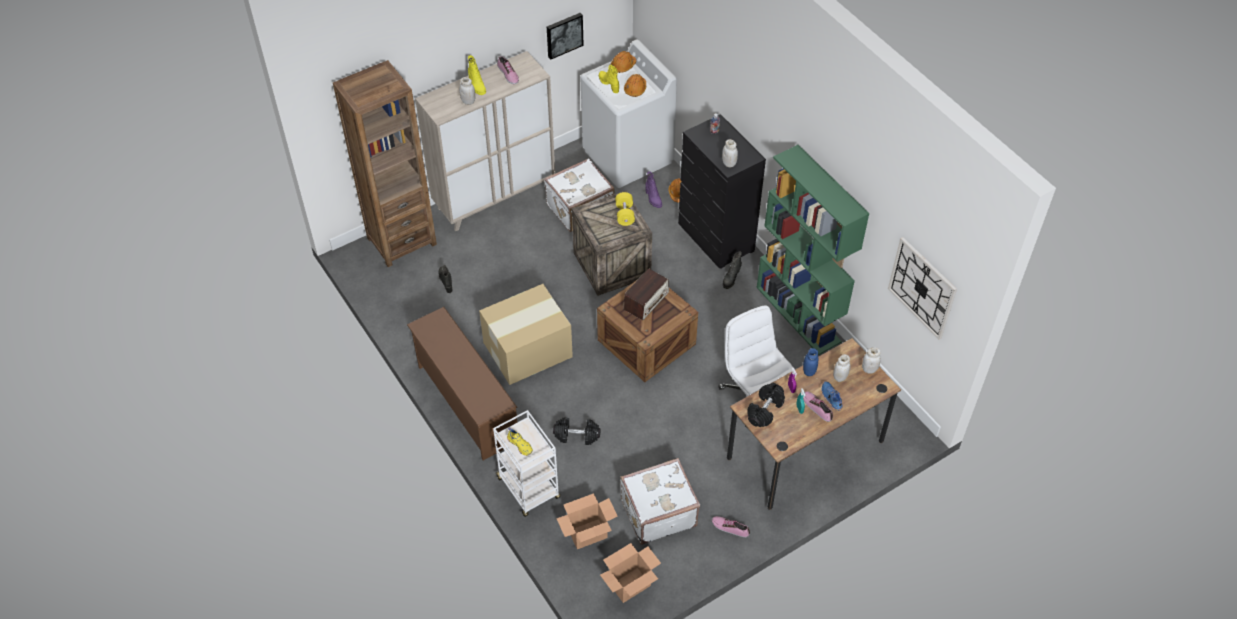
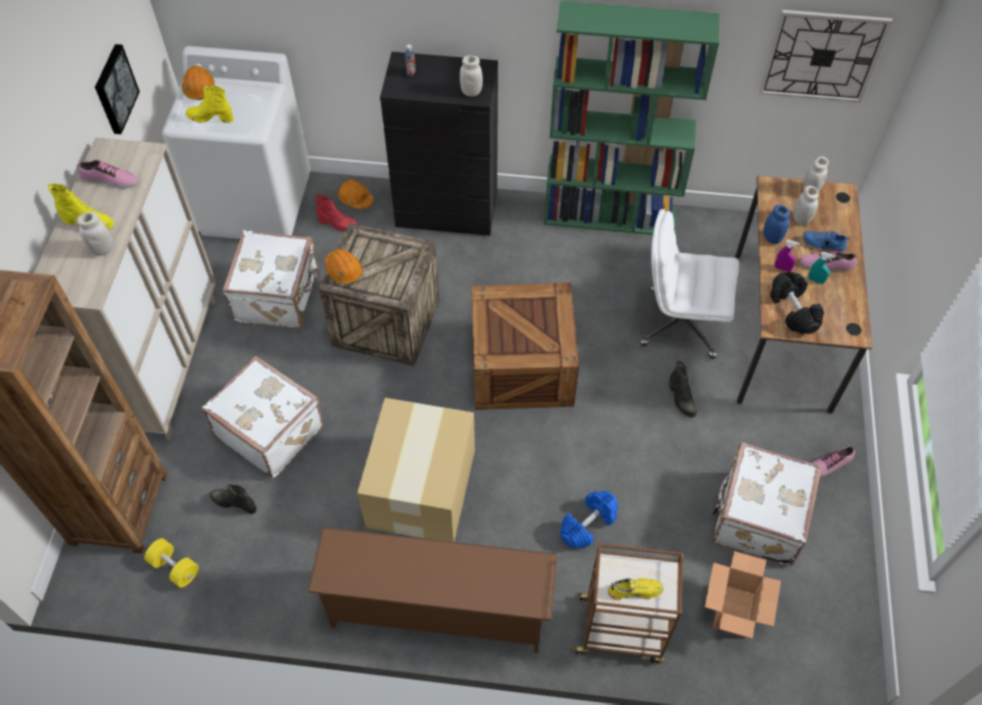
camera: 50 degrees left, 5 degrees up
white cart [493,410,560,517] -> brown cart [571,543,683,664]
black dumbbell [553,417,601,445] -> blue dumbbell [560,491,618,548]
cardboard box [600,543,661,603] -> none
yellow dumbbell [615,192,635,226] -> yellow dumbbell moved to [144,538,199,588]
radio [623,269,669,320] -> none
orange hard hat [624,74,646,97] -> orange hard hat moved to [324,249,362,284]
purple boot [645,171,662,208] -> red boot [314,194,358,232]
black boot [723,251,742,289] -> black boot moved to [669,360,697,417]
none -> white suitcase [202,356,323,478]

